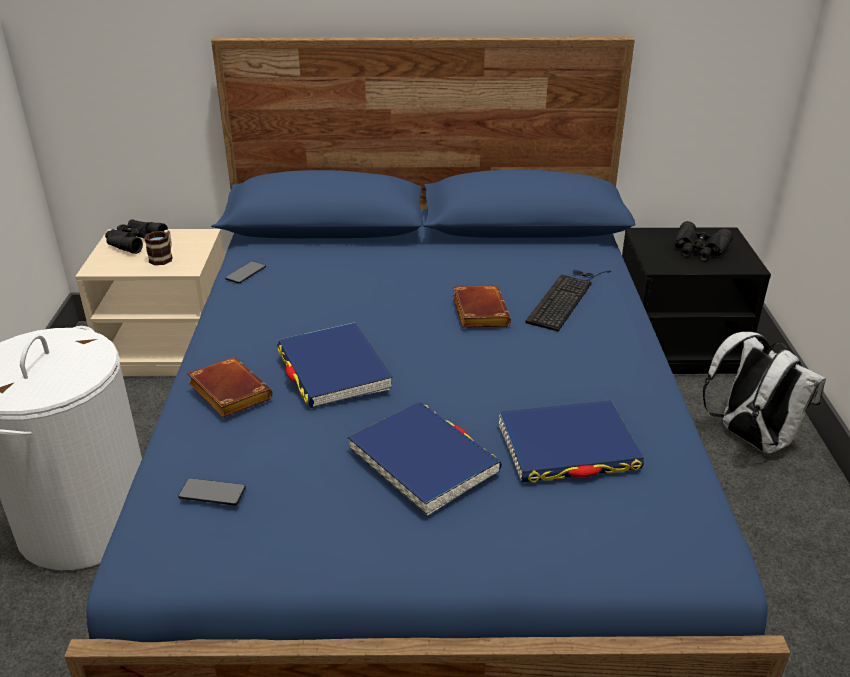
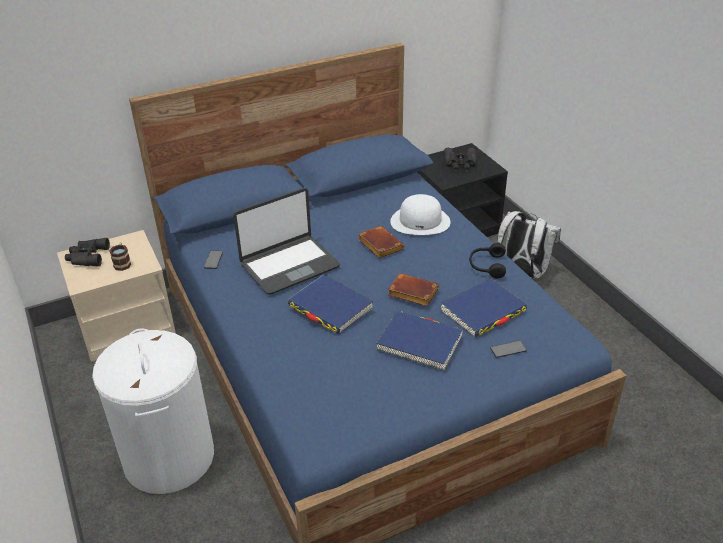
camera: 25 degrees left, 5 degrees up
phone [178,478,246,505] -> phone moved to [490,341,527,358]
brown book [187,357,273,418] -> brown book moved to [388,273,439,306]
keyboard [525,270,611,331] -> white hat [390,194,451,235]
none -> laptop [233,188,340,295]
none -> black headphones [469,243,506,278]

